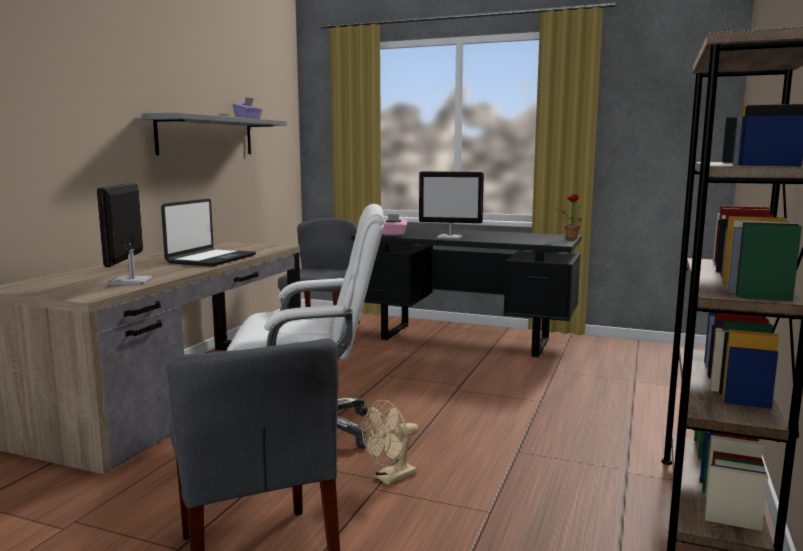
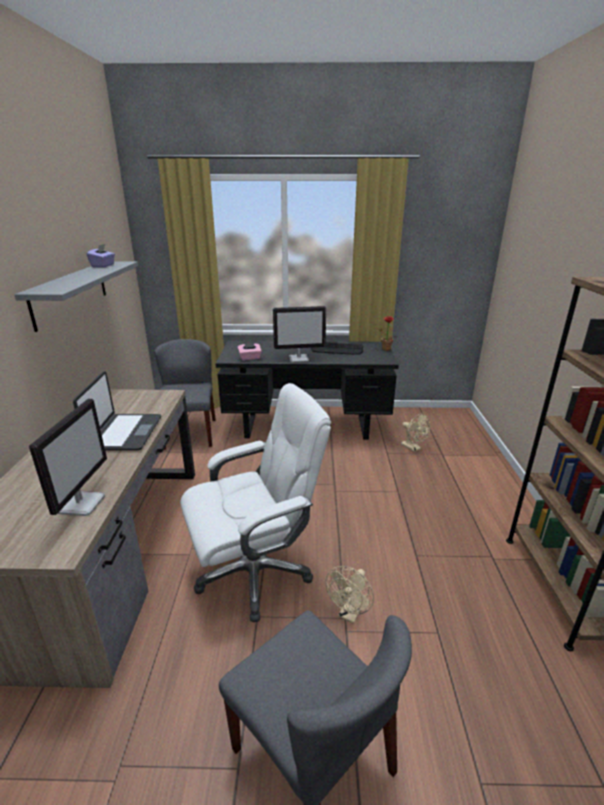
camera: 20 degrees left, 15 degrees up
monitor [97,183,153,285] -> monitor turned 150 degrees counterclockwise [29,398,107,516]
none -> keyboard [311,342,363,355]
none -> beige fan [401,414,430,452]

